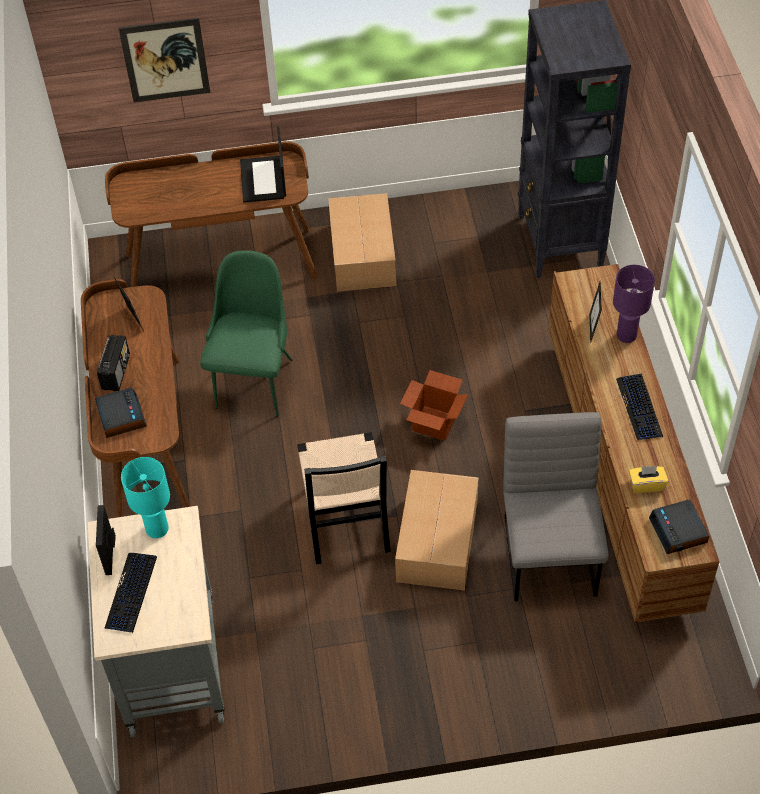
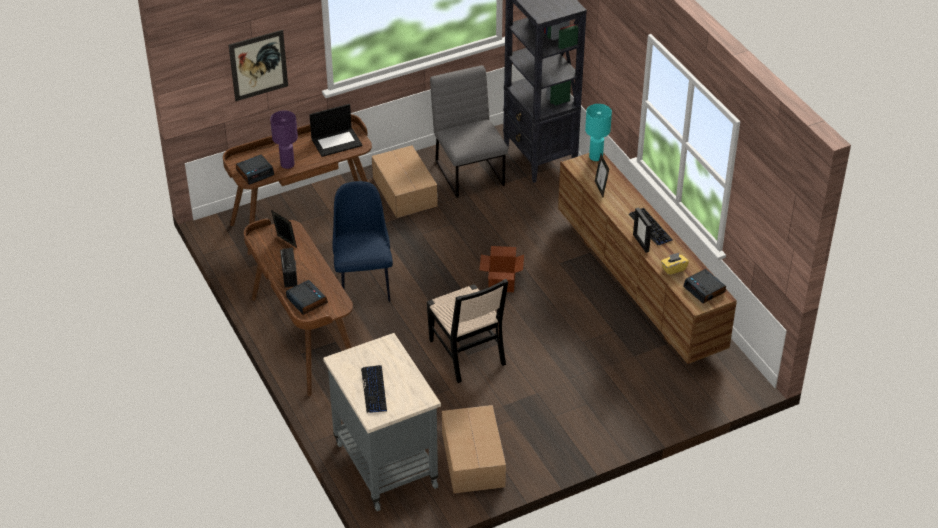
camera: 20 degrees left, 10 degrees down
picture frame [96,505,116,575] -> picture frame moved to [633,207,652,253]
turquoise table lamp [121,457,170,538] -> turquoise table lamp moved to [585,104,612,161]
green chair [200,250,293,417] -> blue chair [333,181,393,302]
laptop [240,126,286,203] -> laptop turned 90 degrees counterclockwise [309,104,362,157]
cardboard box [395,470,479,591] -> cardboard box moved to [442,405,506,493]
grey chair [503,412,609,601] -> grey chair moved to [430,65,508,197]
purple table lamp [613,265,655,343] -> purple table lamp moved to [270,111,298,169]
none -> alarm clock [236,154,274,185]

